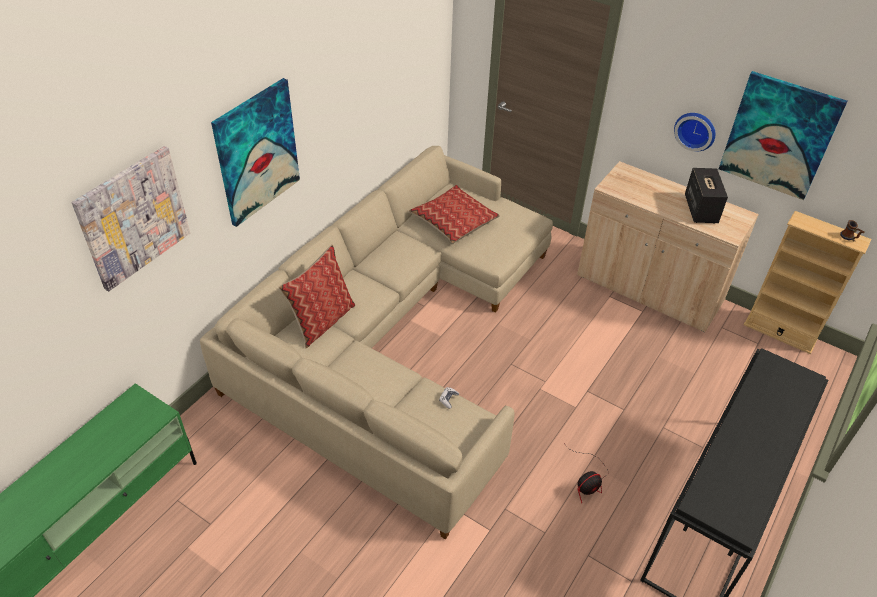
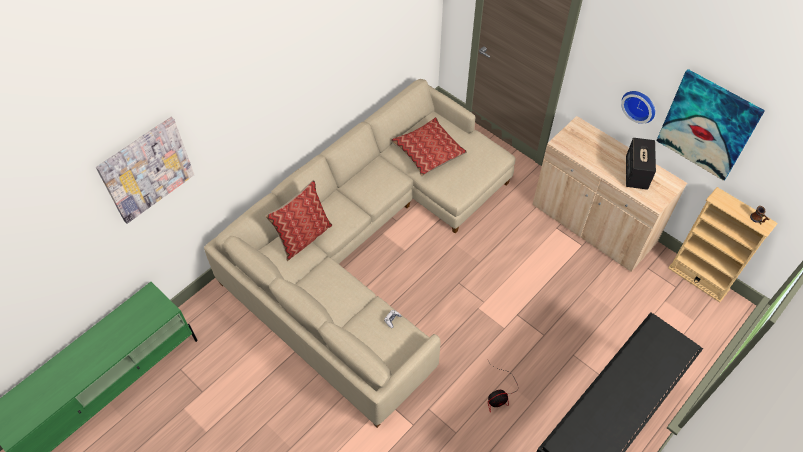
camera: 10 degrees right, 10 degrees up
picture [211,78,300,227] -> none

